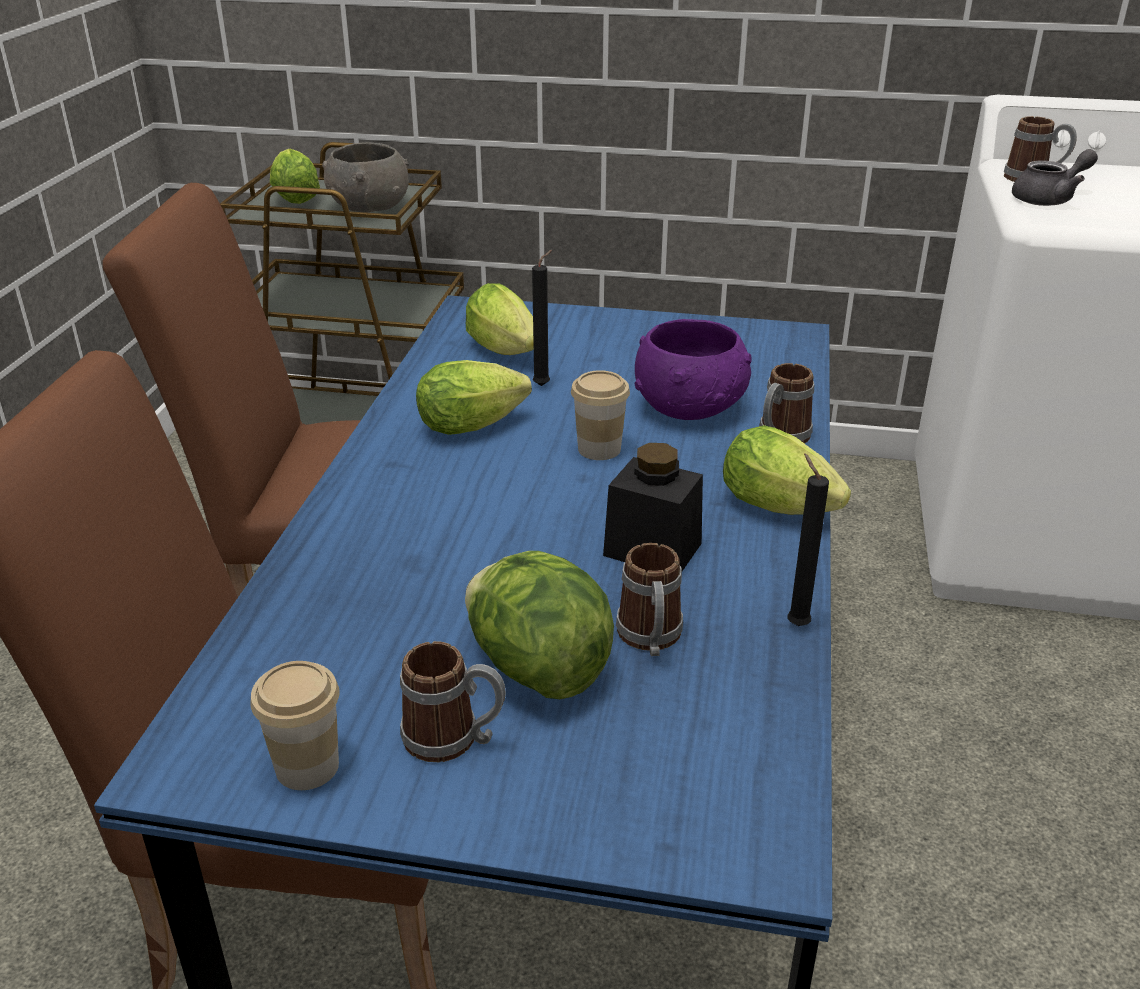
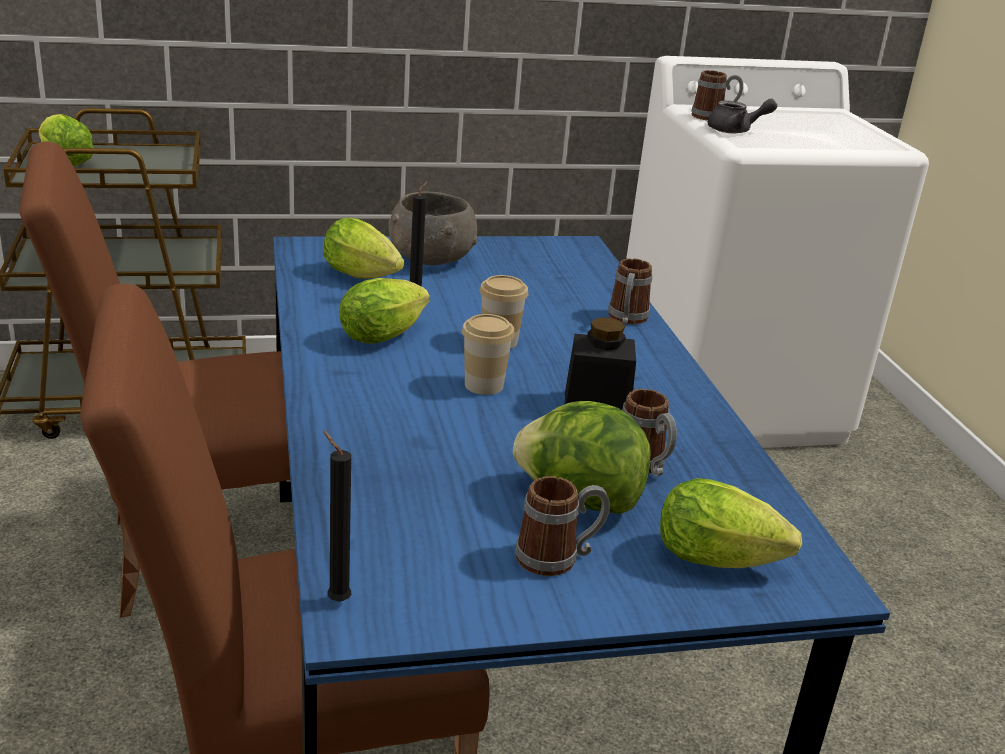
camera: 25 degrees left, 5 degrees down
cup [250,661,339,790] -> cup moved to [462,314,515,395]
grey bowl [322,142,409,212] -> grey bowl moved to [388,191,478,265]
purple bowl [635,319,752,420] -> none
lettuce [723,425,851,515] -> lettuce moved to [660,478,802,568]
black candle [787,453,829,626] -> black candle moved to [323,431,351,602]
grey teapot [1012,149,1098,206] -> grey teapot turned 45 degrees clockwise [708,99,777,133]

